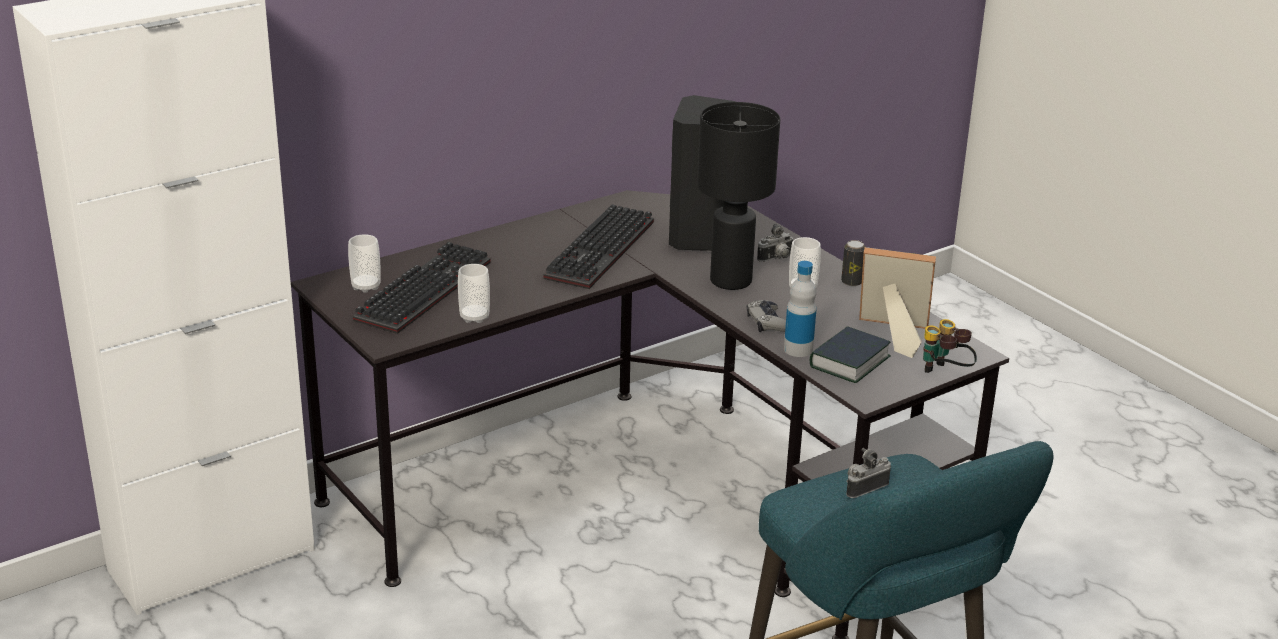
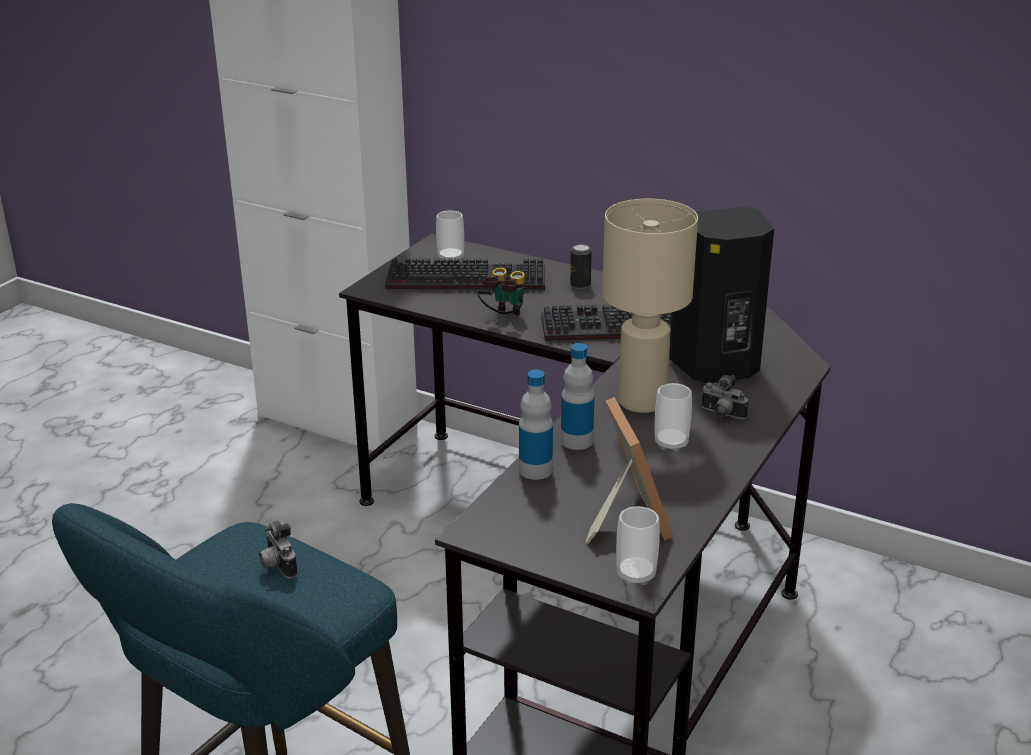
camera: 65 degrees right, 0 degrees up
cup [458,264,490,323] -> cup moved to [616,506,660,585]
black table lamp [697,102,780,290] -> beige table lamp [602,199,698,413]
grey game controller [747,300,786,332] -> bottle [561,343,594,450]
book [810,326,891,383] -> none
can [841,240,866,286] -> can moved to [570,244,592,289]
camera [846,448,891,498] -> camera turned 150 degrees counterclockwise [259,520,298,579]
binoculars [923,319,977,373] -> binoculars moved to [478,268,525,316]

